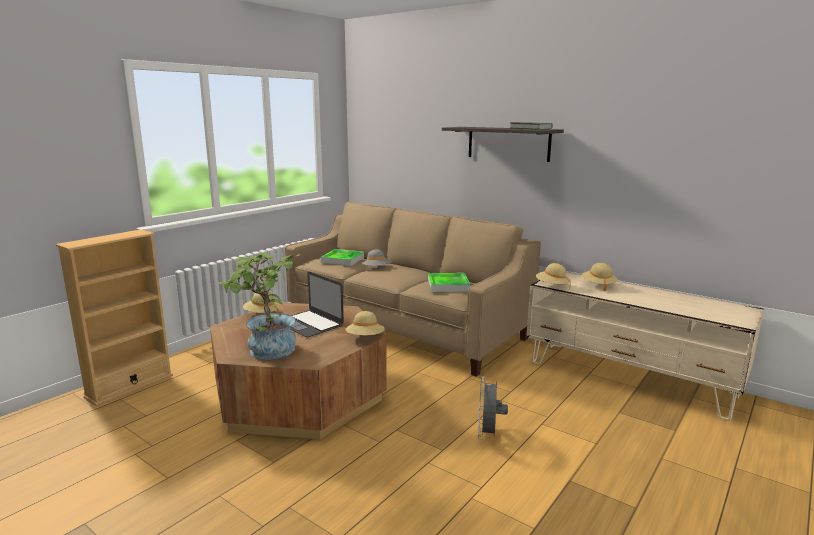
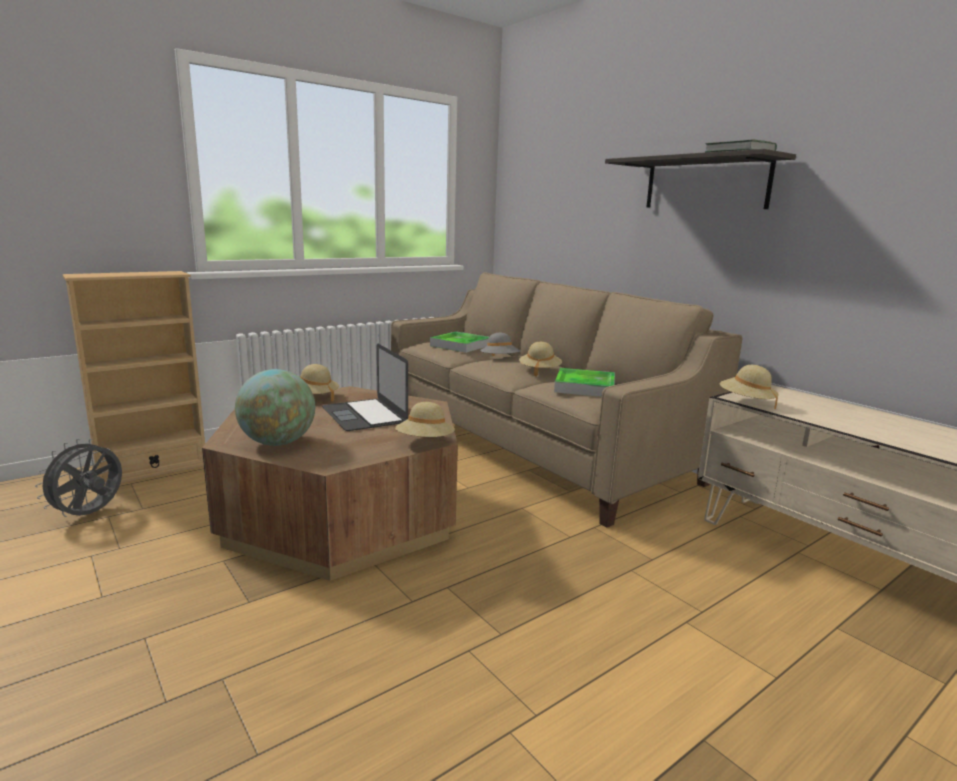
camera: 15 degrees right, 0 degrees up
potted plant [219,253,301,360] -> globe [235,369,315,446]
grey fan [478,376,508,440] -> grey fan moved to [35,439,122,517]
beige hat [582,263,618,291] -> beige hat moved to [519,342,562,377]

